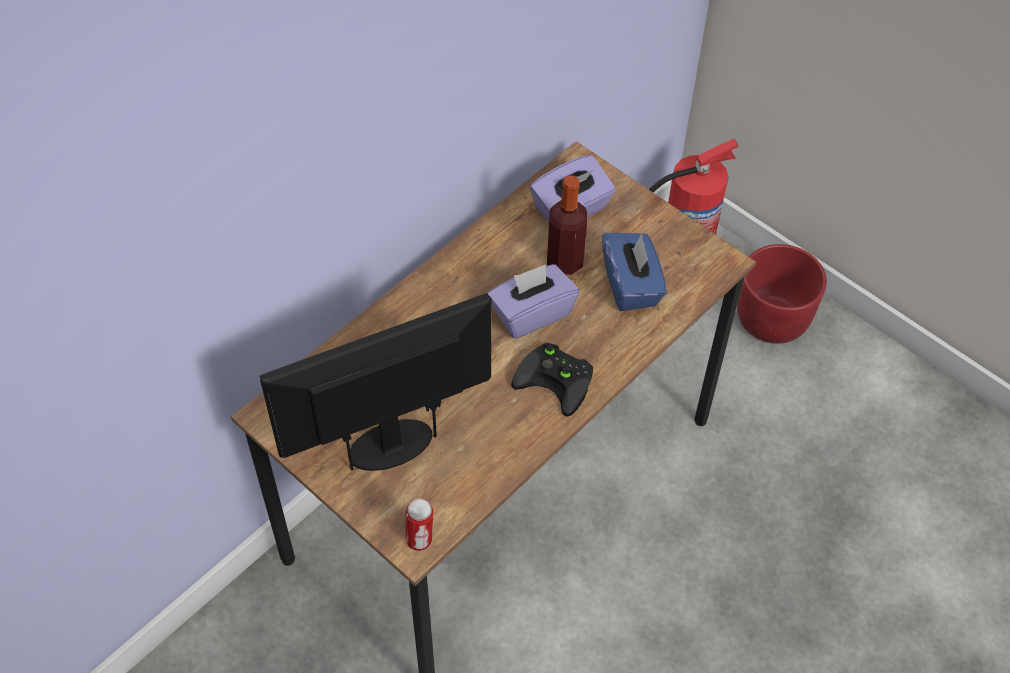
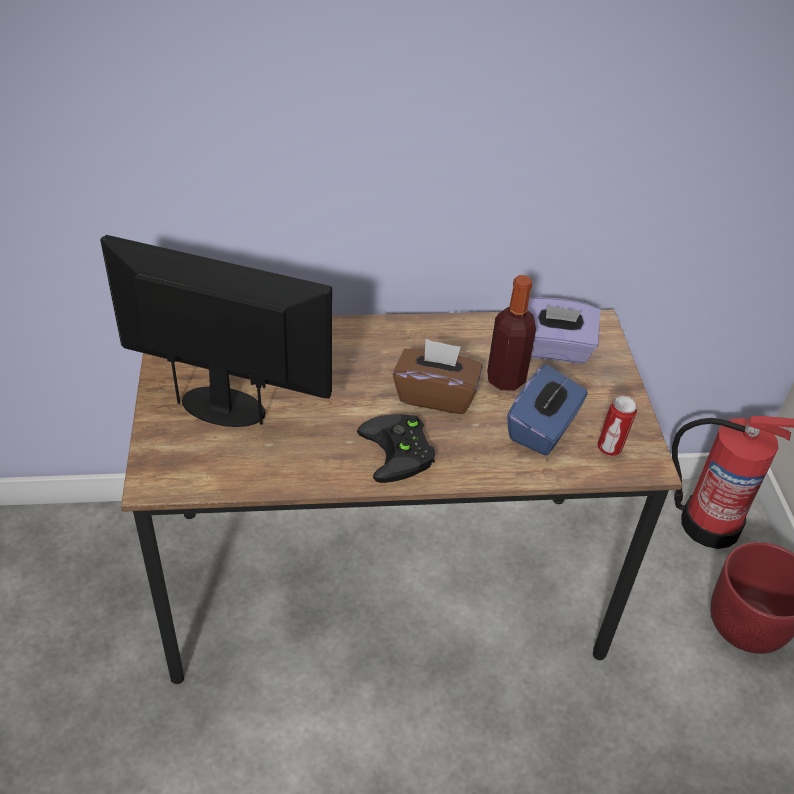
camera: 40 degrees right, 10 degrees down
can [405,498,433,551] -> can moved to [597,395,637,456]
purple tissue box [488,264,579,339] -> brown tissue box [393,339,482,414]

